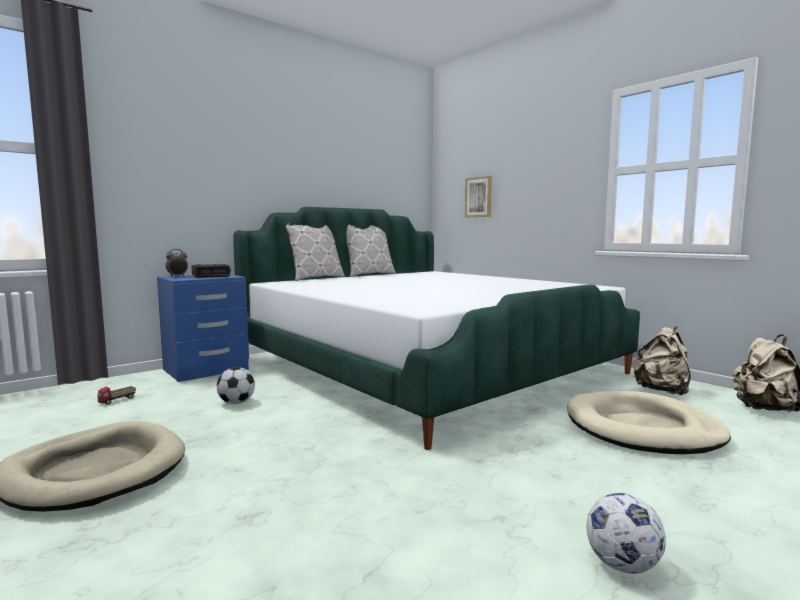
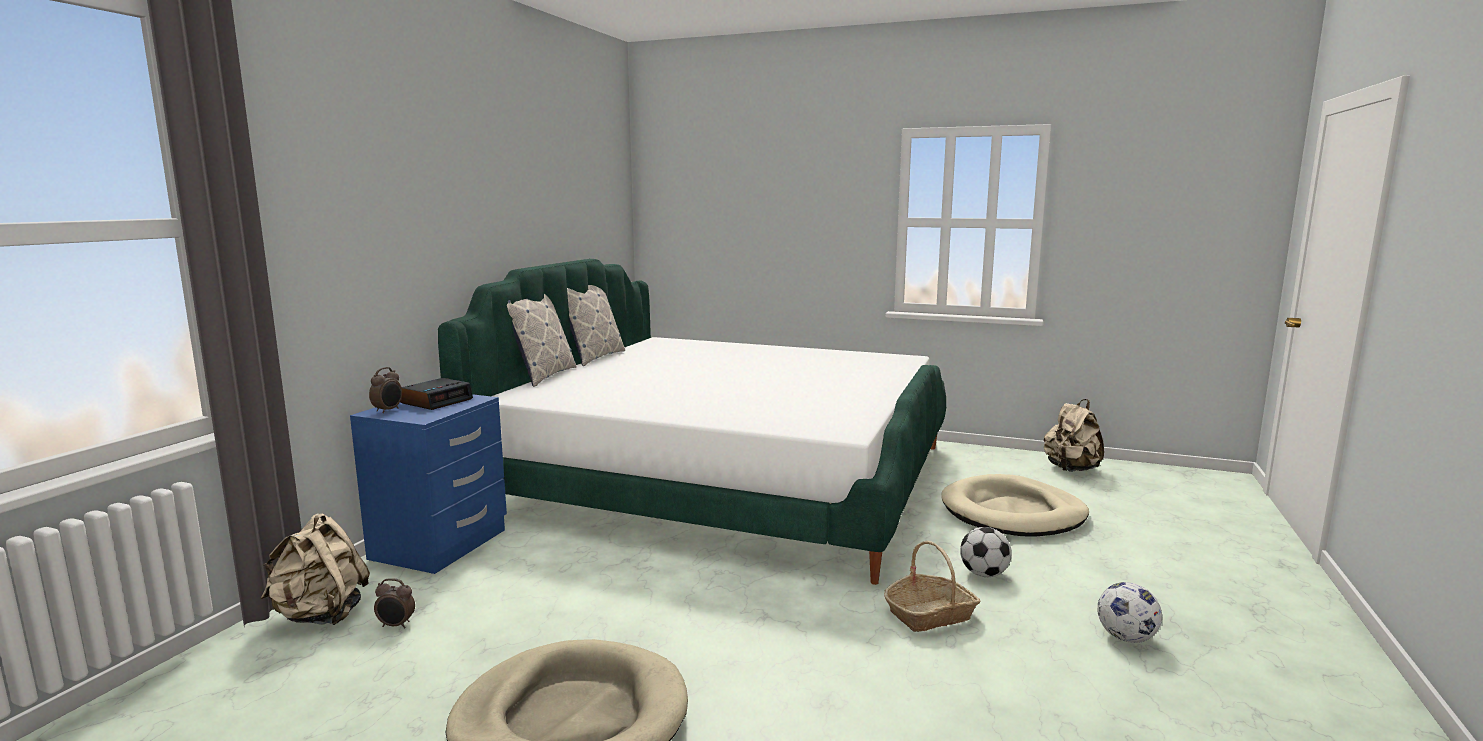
camera: 30 degrees left, 5 degrees up
toy truck [98,386,136,405] -> alarm clock [374,578,415,628]
football [217,367,255,404] -> football moved to [960,527,1012,577]
picture [465,176,492,218] -> none
beige backpack [633,325,691,395] -> beige backpack moved to [261,513,370,625]
none -> basket [884,541,981,632]

